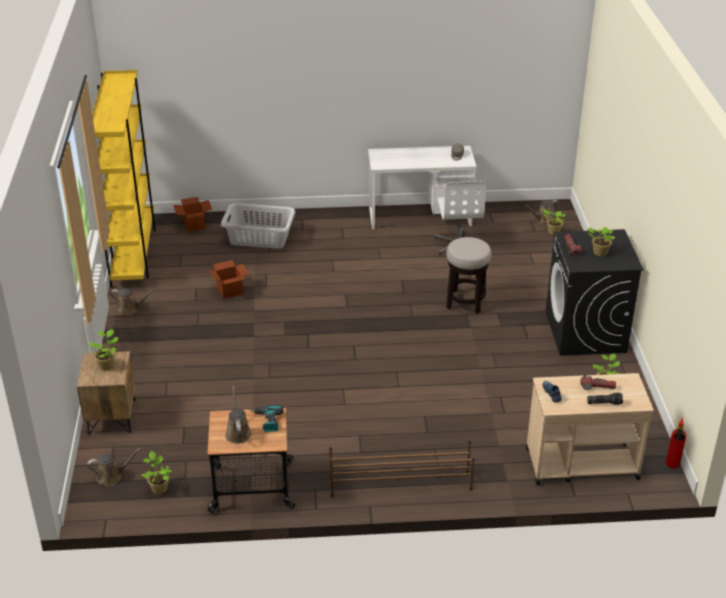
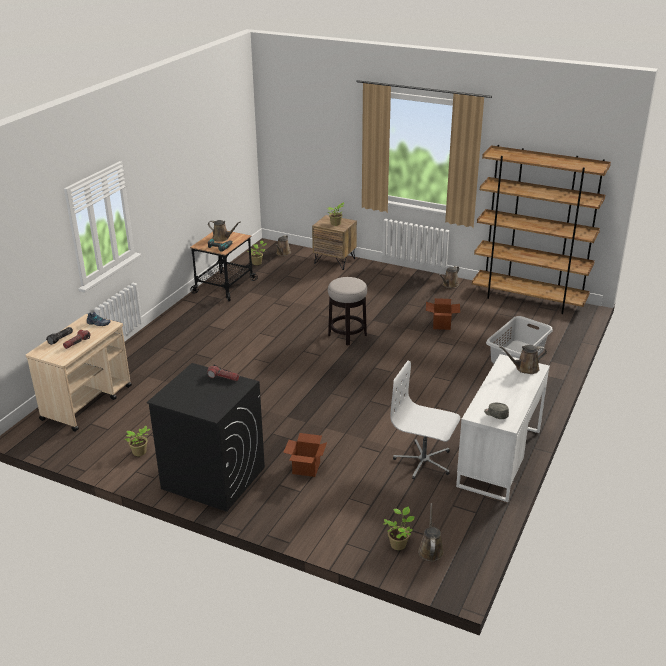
camera: 120 degrees right, 5 degrees down
yellow bookcase [92,70,156,288] -> brown bookcase [472,145,611,314]
cardboard box [173,197,212,232] -> cardboard box moved to [283,433,327,477]
brown shoe rack [329,441,475,497] -> none
stool [446,237,492,314] -> stool moved to [328,277,367,345]
potted plant [588,227,615,256] -> none
fire extinguisher [666,417,686,469] -> none
none -> brown watering can [499,345,547,374]

